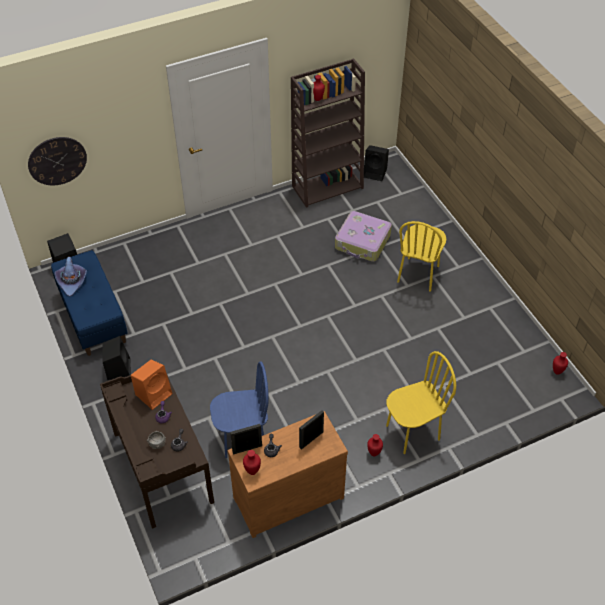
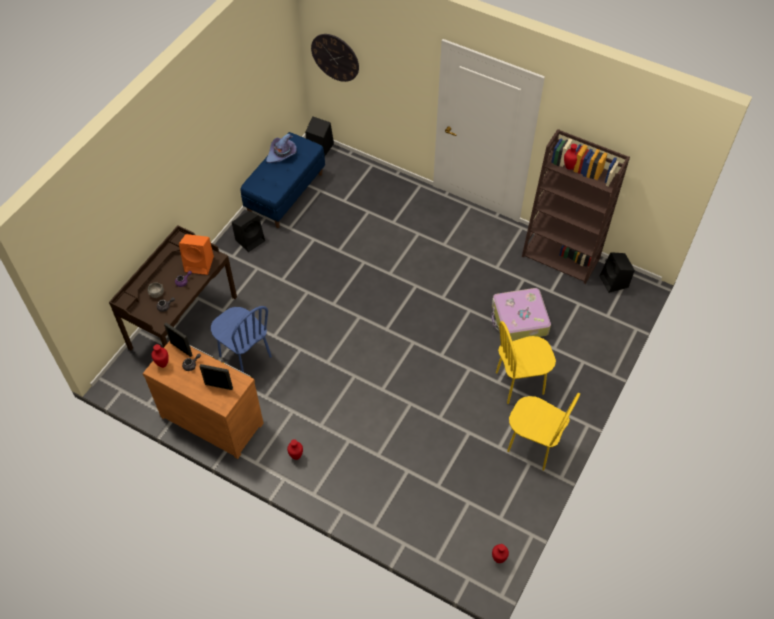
camera: 55 degrees right, 5 degrees up
yellow chair [386,351,456,454] -> yellow chair moved to [507,393,580,471]

